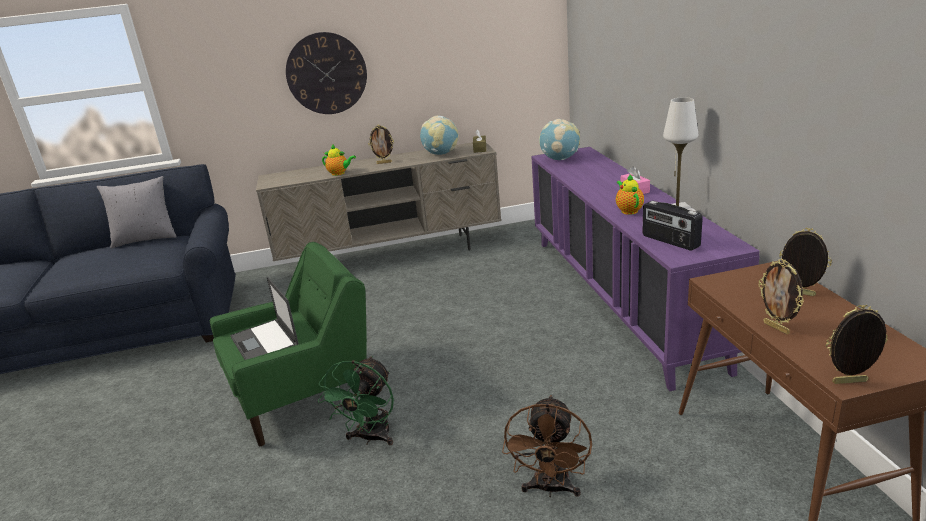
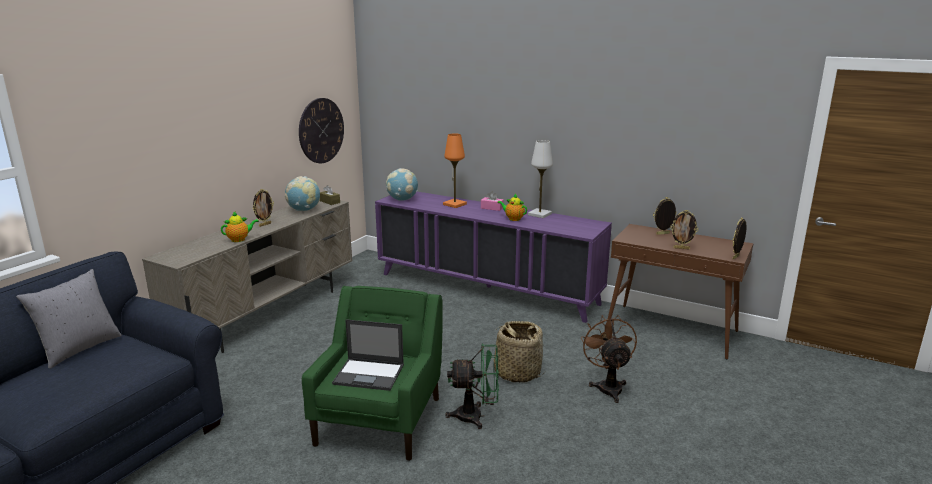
camera: 50 degrees left, 5 degrees down
wall clock [286,32,367,114] -> wall clock moved to [299,98,344,163]
green fan [318,356,394,446] -> green fan turned 60 degrees counterclockwise [445,344,499,429]
brown fan [502,395,592,497] -> brown fan turned 150 degrees counterclockwise [581,315,637,403]
radio [642,201,703,251] -> none
none -> orange table lamp [443,134,467,208]
none -> basket [489,321,545,383]

